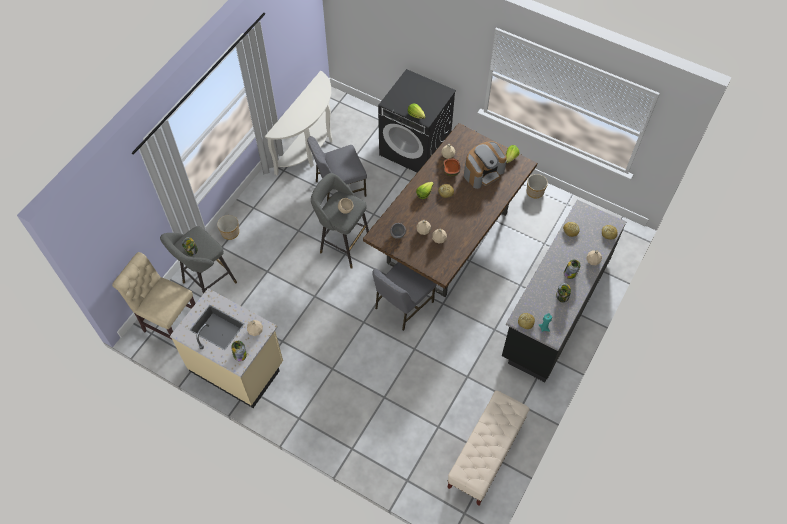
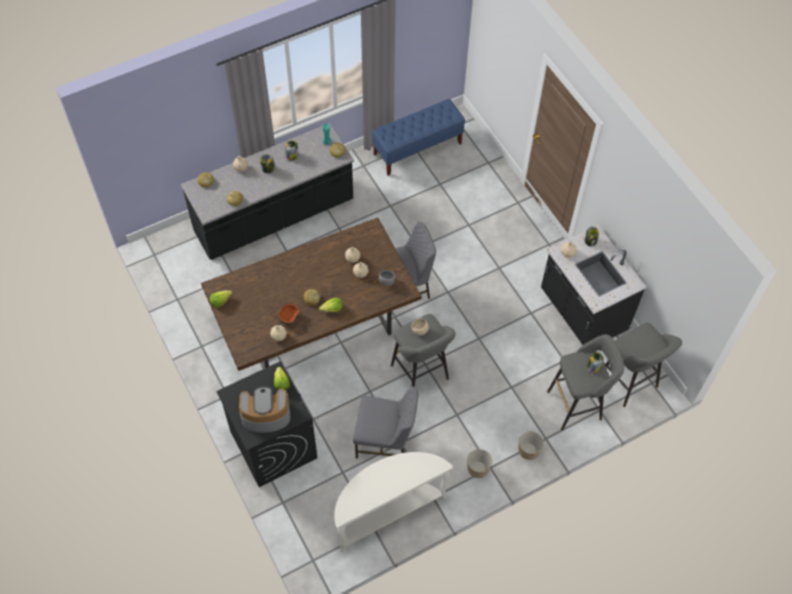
camera: 150 degrees left, 0 degrees up
beige chair [112,252,196,339] -> grey stool [605,323,682,407]
beige counter [170,288,283,408] -> black counter [541,225,646,345]
beige bench [447,391,530,506] -> blue bench [372,99,465,176]
coffee machine [464,141,507,189] -> coffee machine moved to [239,386,290,433]
planter [527,174,548,198] -> planter moved to [467,449,492,478]

